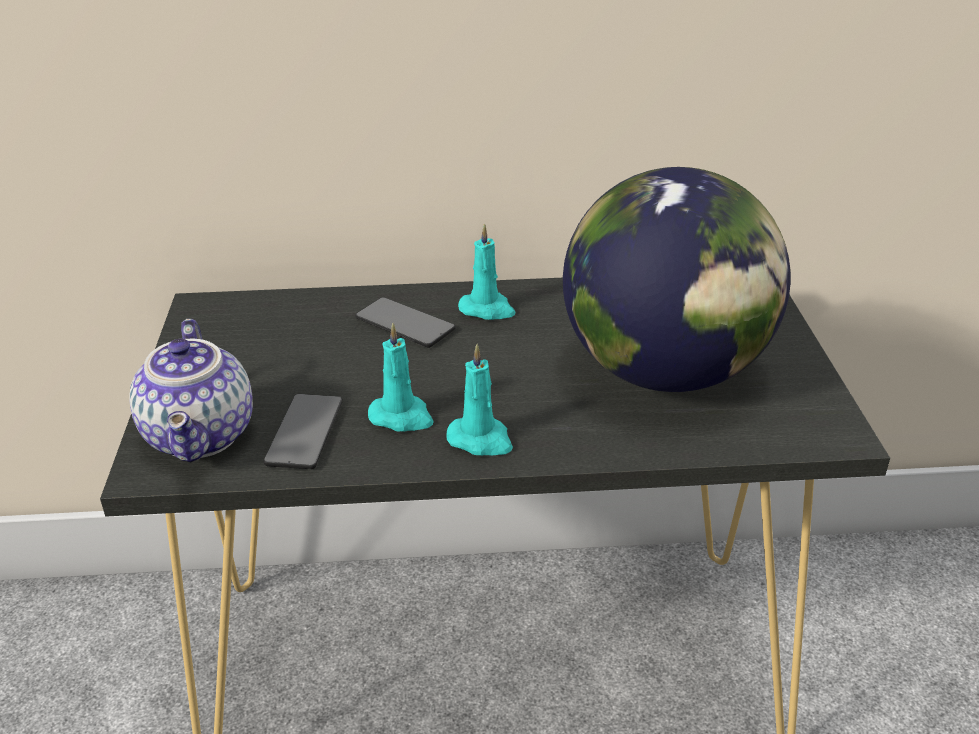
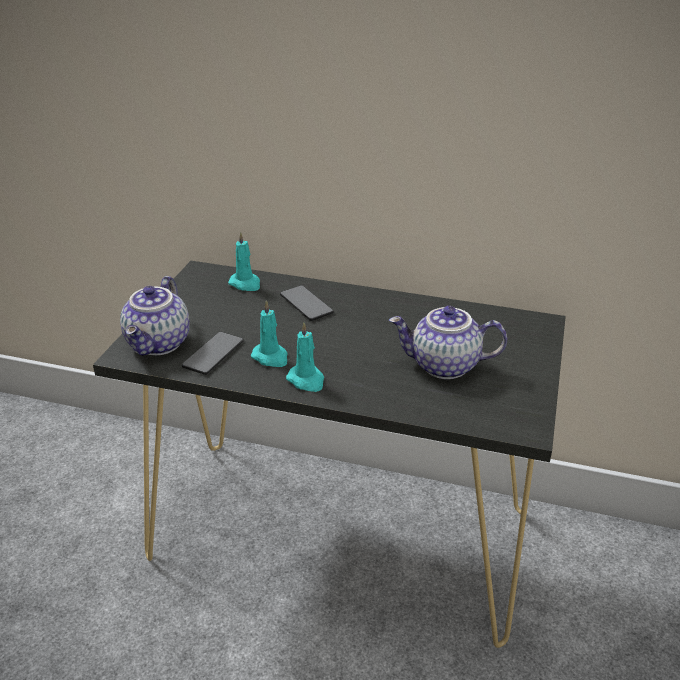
camera: 20 degrees right, 0 degrees up
turquoise candle [458,223,515,320] -> turquoise candle moved to [228,232,260,291]
globe [563,167,791,392] -> teapot [389,306,507,379]

